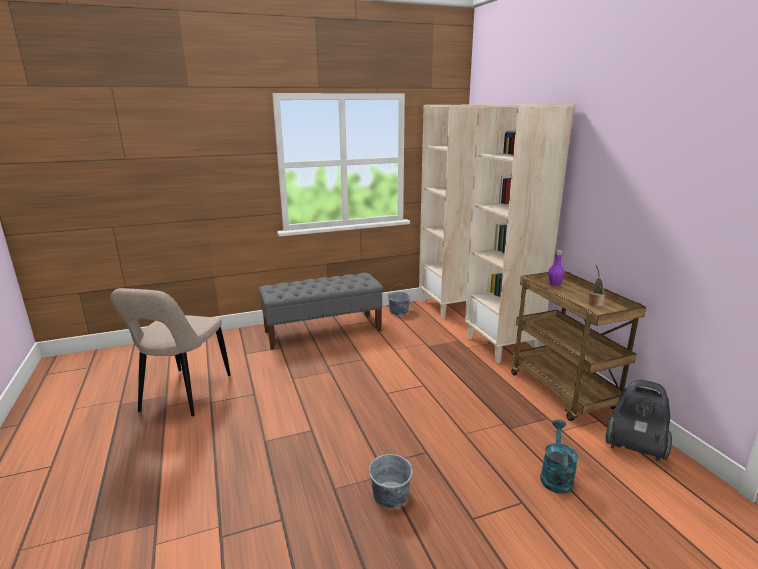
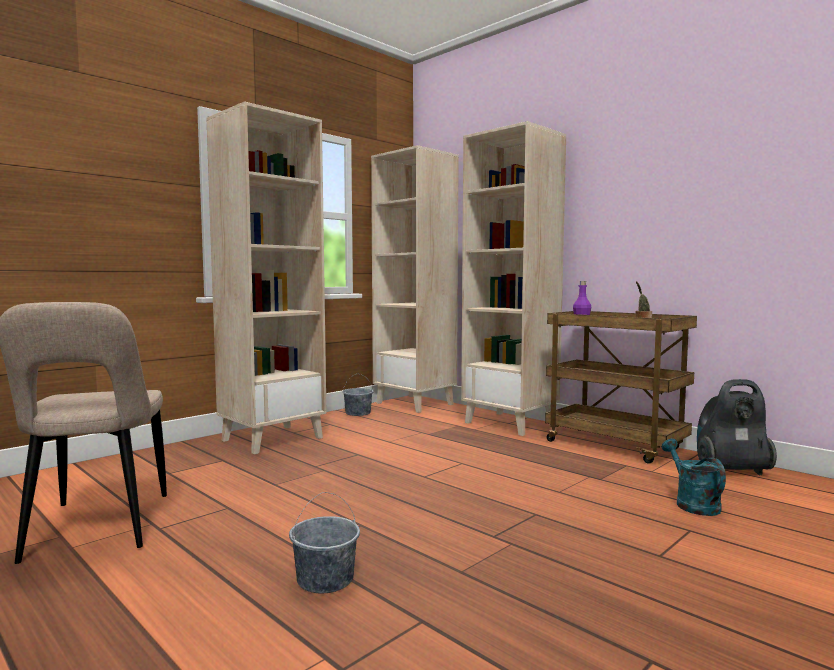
camera: 25 degrees left, 15 degrees down
grey bench [258,273,383,350] -> beige bookcase [206,101,327,454]
grey bucket [369,448,413,508] -> grey bucket moved to [289,492,360,594]

